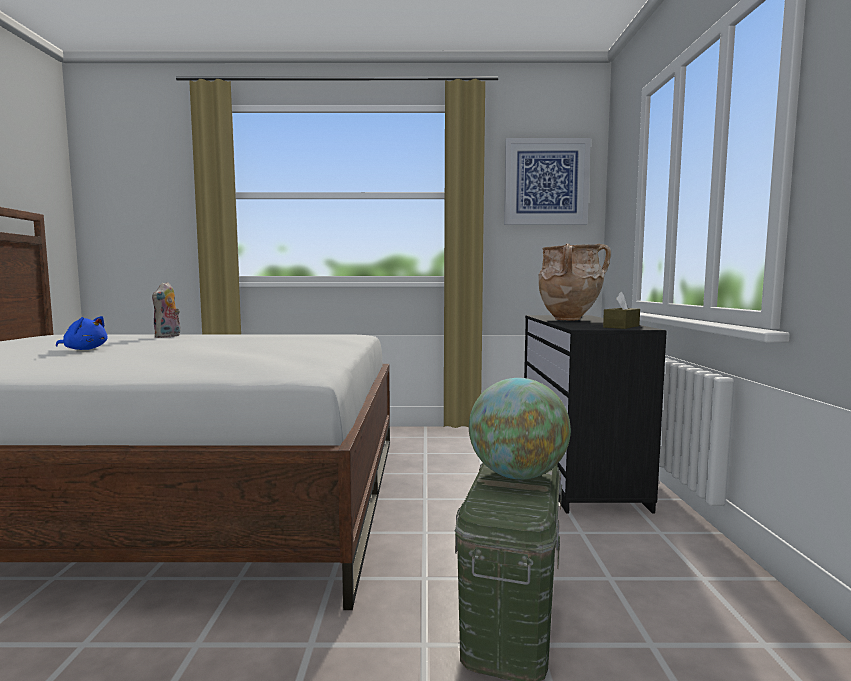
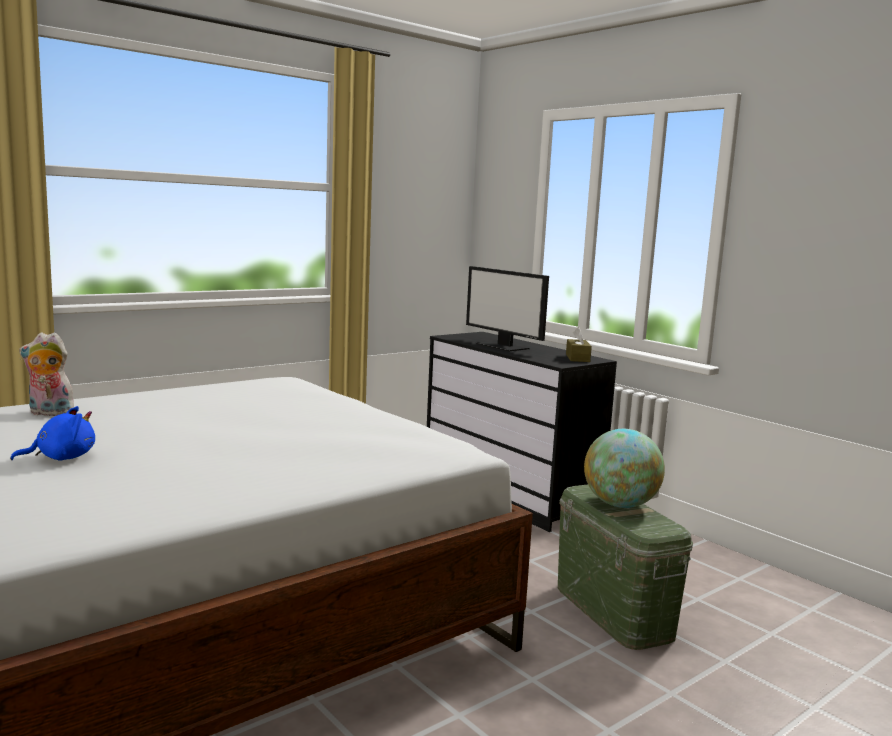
camera: 40 degrees left, 5 degrees up
plush toy [152,282,180,338] -> plush toy turned 120 degrees clockwise [19,332,74,416]
picture [504,138,591,225] -> none
beige vase [538,244,611,320] -> monitor [466,266,549,351]

